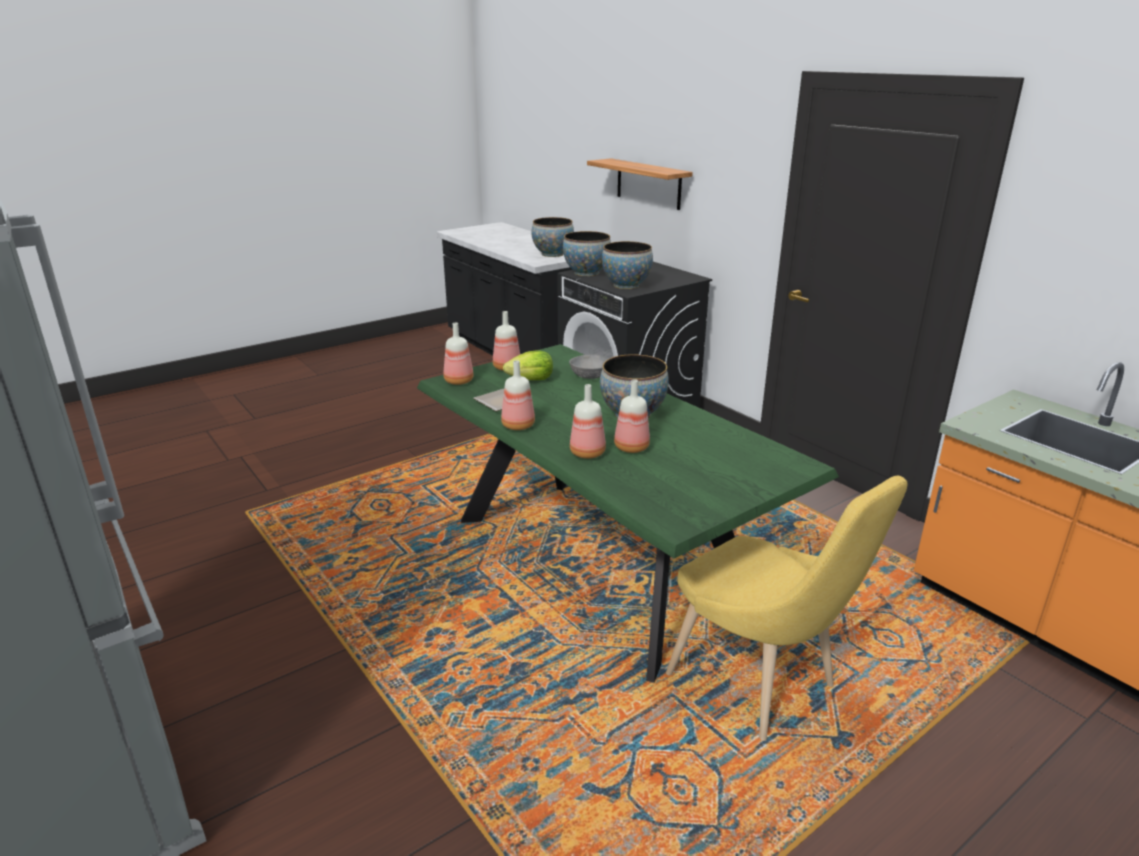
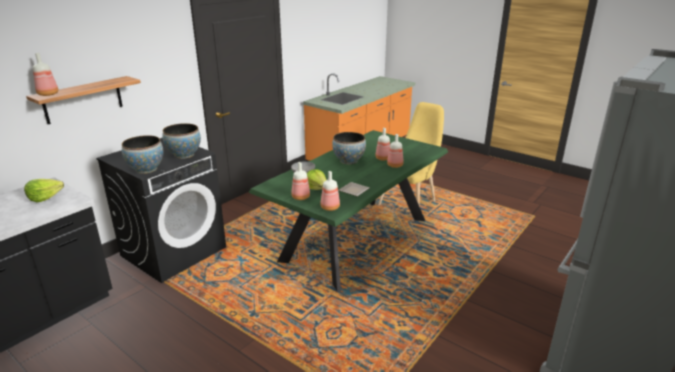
camera: 105 degrees left, 0 degrees up
bottle [501,360,535,430] -> bottle moved to [33,53,59,96]
bowl [531,217,574,257] -> lettuce [24,179,64,202]

